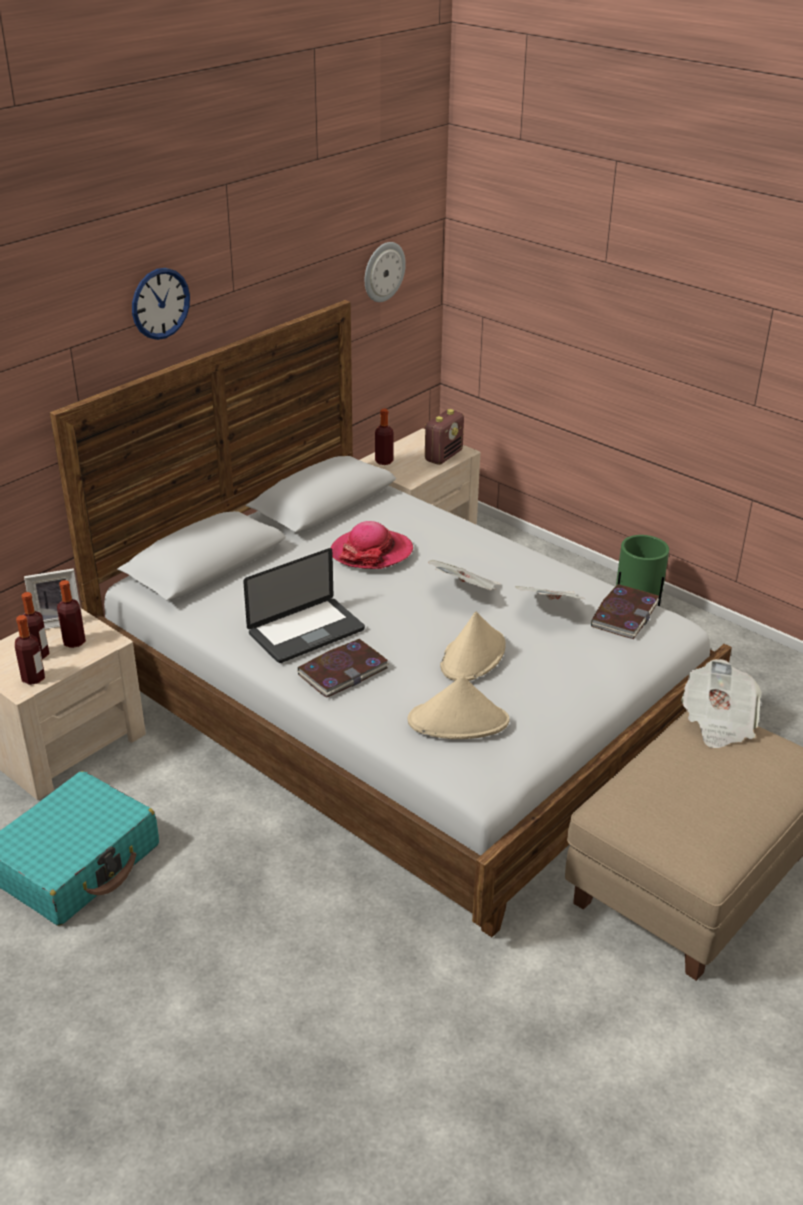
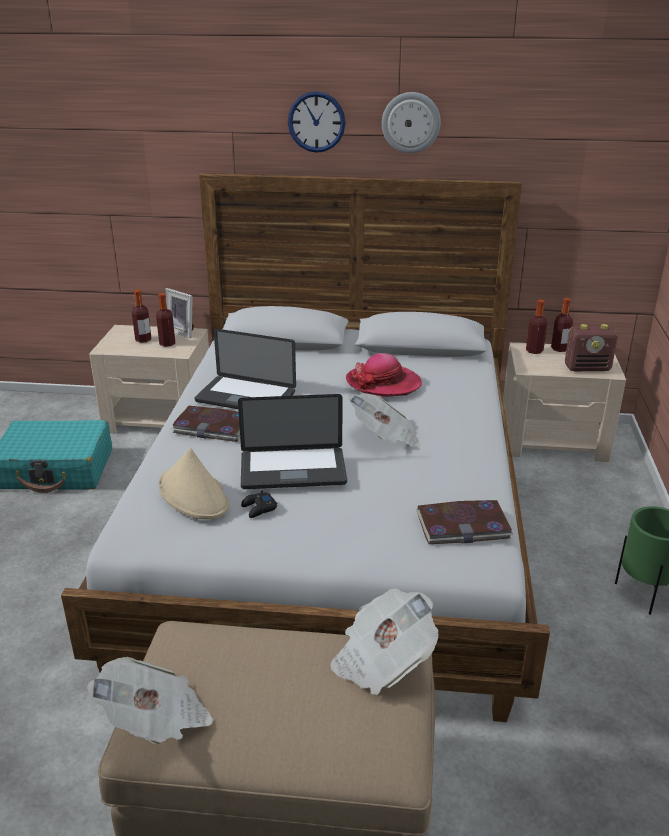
camera: 55 degrees right, 5 degrees down
bottle [15,615,45,685] -> bottle moved to [551,298,573,352]
wall clock [365,242,406,302] -> wall clock moved to [382,92,441,153]
beige hat [440,612,506,681] -> laptop [238,394,347,489]
newspaper [515,586,586,600] -> newspaper moved to [87,657,214,744]
none -> black game controller [241,490,277,518]

